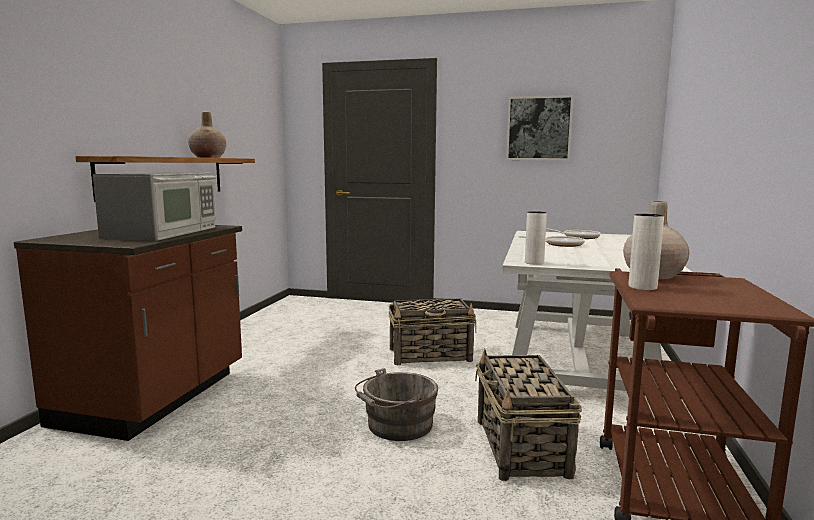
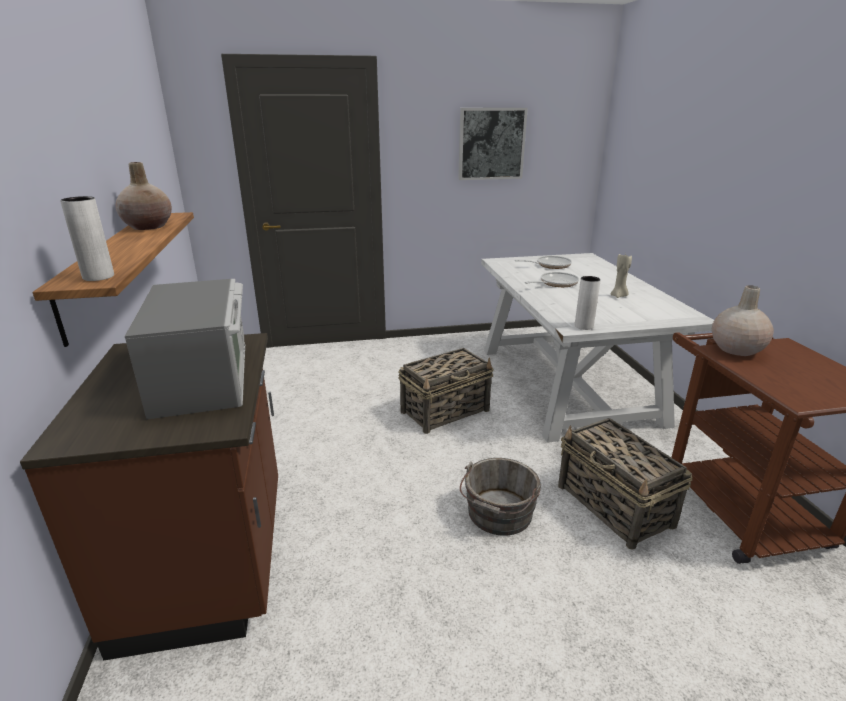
camera: 25 degrees left, 15 degrees up
white vase [629,214,664,290] -> white vase moved to [60,196,114,281]
none -> beige candle [611,253,632,298]

